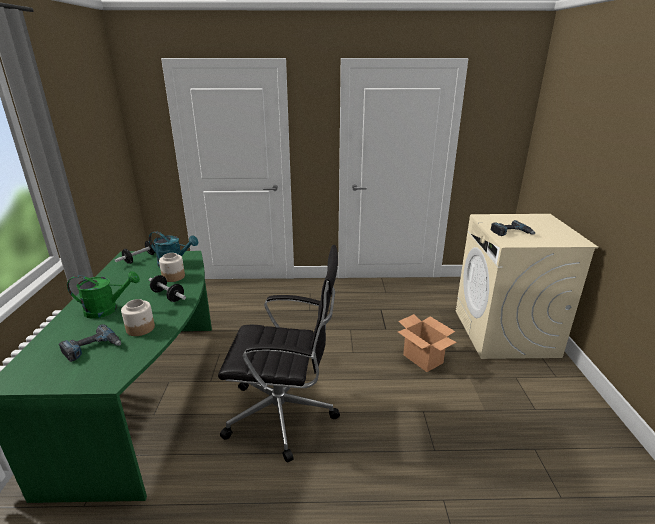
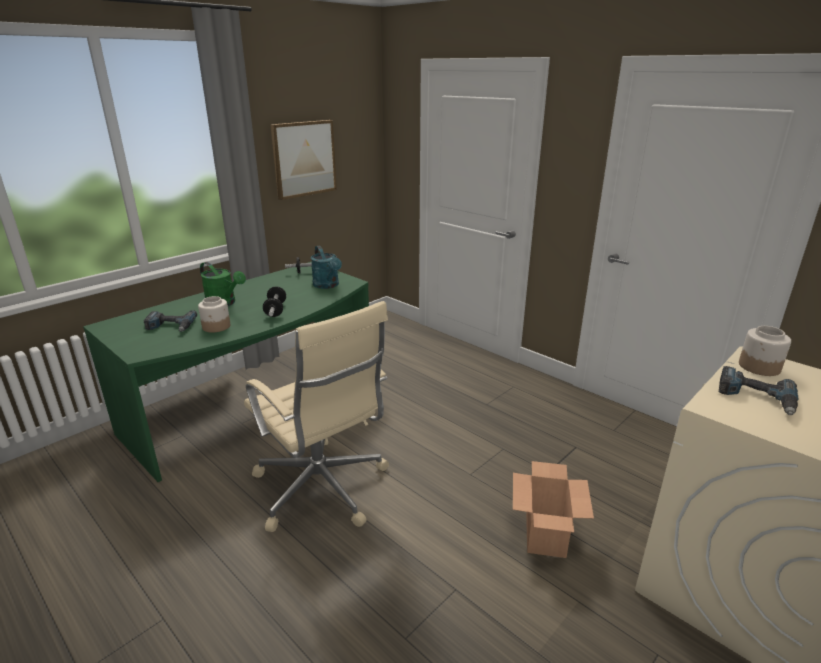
camera: 45 degrees right, 0 degrees up
jar [159,253,185,282] -> jar moved to [739,326,791,376]
black office chair [218,245,340,463] -> beige office chair [244,301,389,532]
none -> picture [270,120,337,200]

